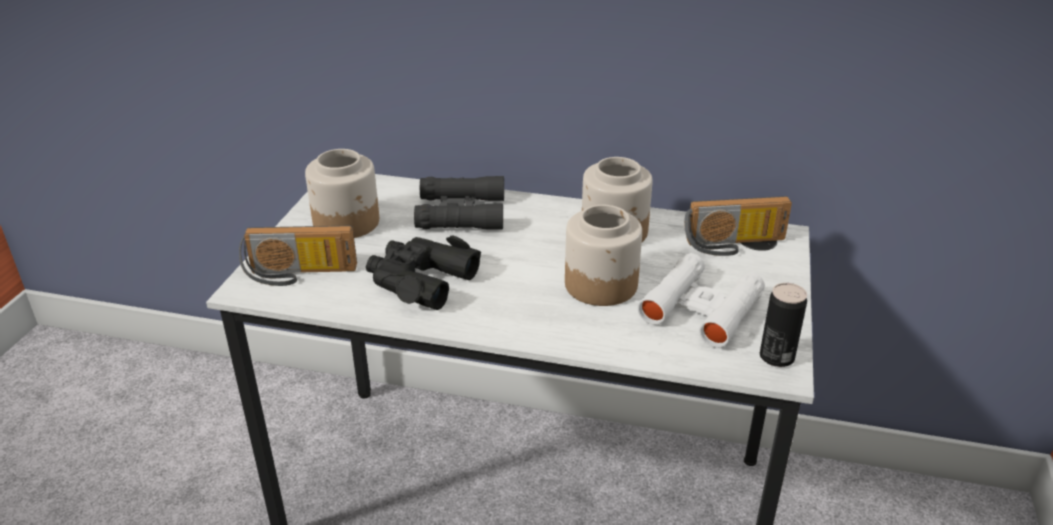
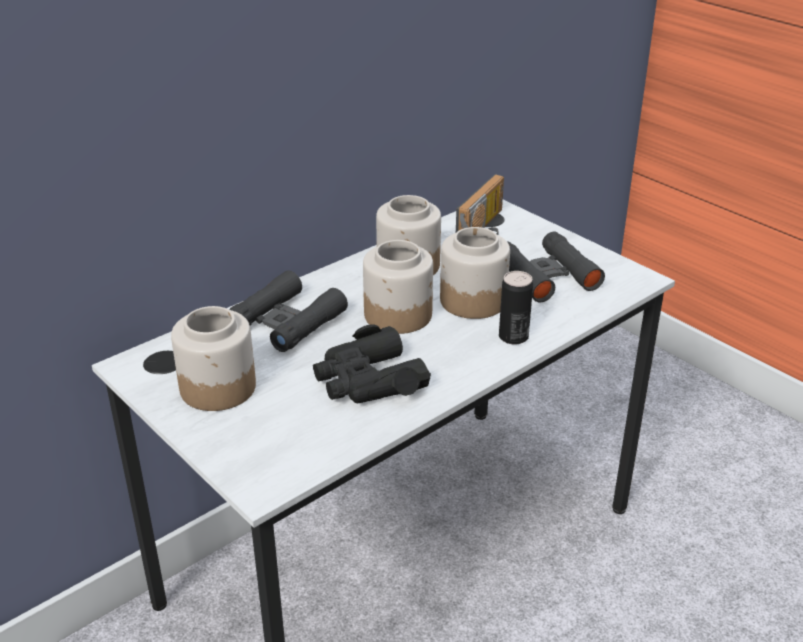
camera: 55 degrees left, 0 degrees up
radio [239,226,357,286] -> none
white binoculars [638,253,765,348] -> black binoculars [507,232,605,303]
can [760,283,807,367] -> can moved to [499,271,533,345]
none -> jar [363,240,433,334]

